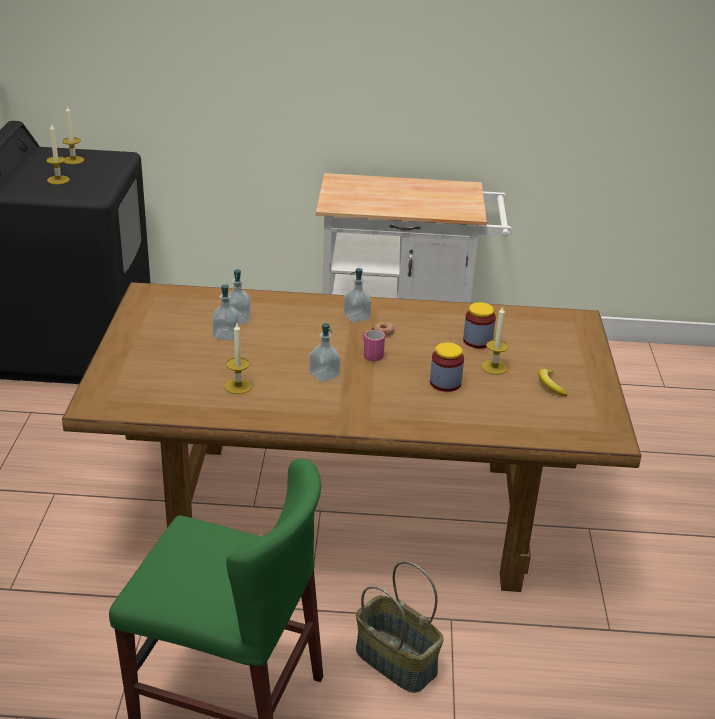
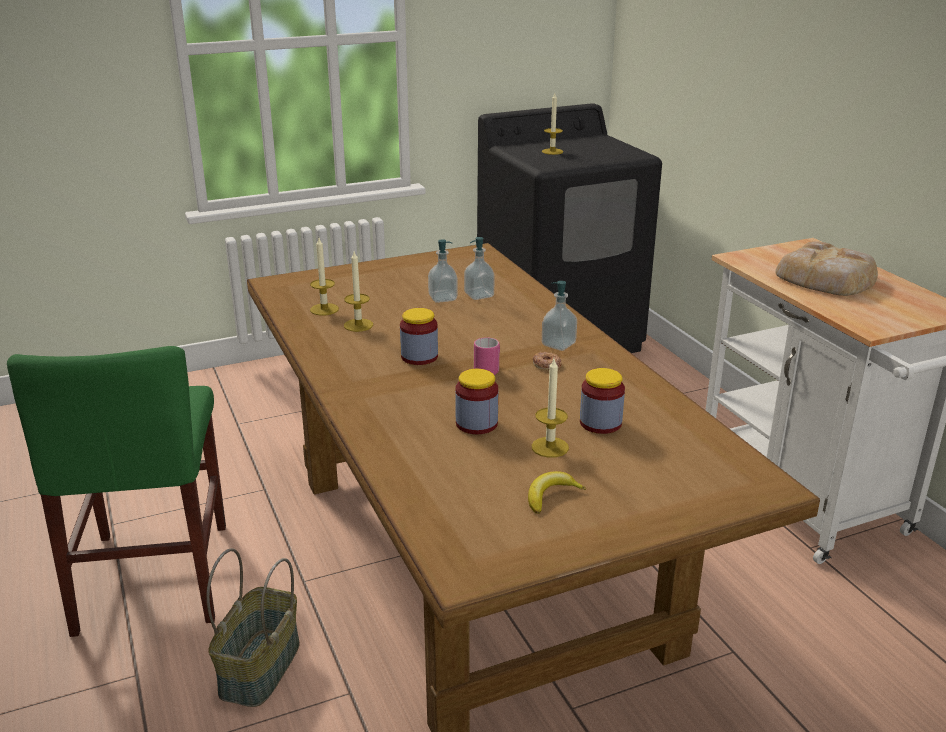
camera: 65 degrees right, 5 degrees down
candle [62,105,84,164] -> candle moved to [310,238,339,315]
soap dispenser [309,323,341,382] -> jar [400,308,438,365]
none -> bread [775,241,878,296]

